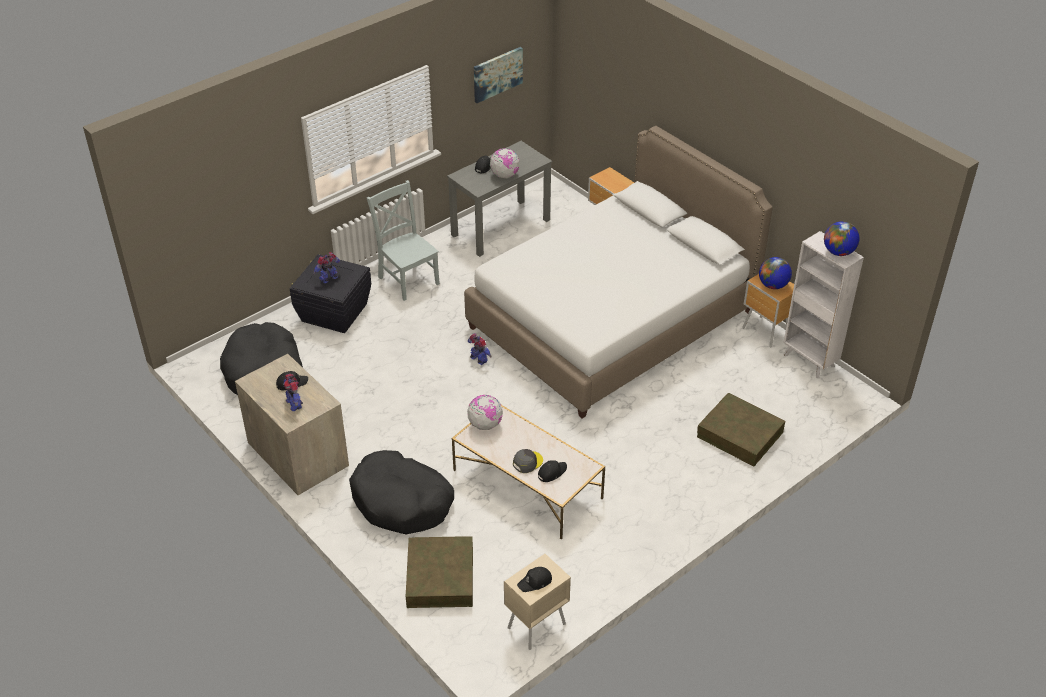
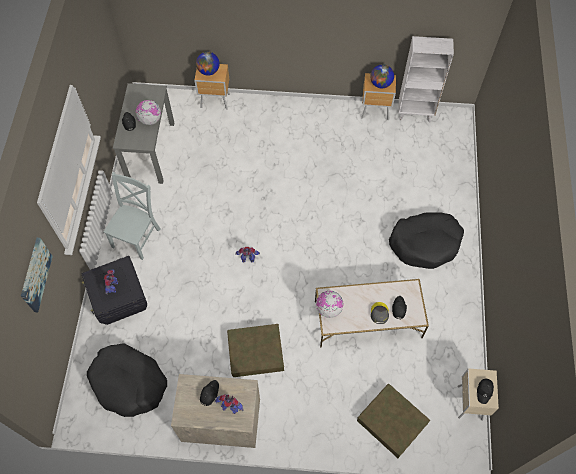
camera: 45 degrees left, 20 degrees up
black dog bed [349,450,454,534] -> black dog bed moved to [389,212,464,269]
grey chair [367,180,440,301] -> grey chair turned 105 degrees clockwise [104,172,160,260]
white bed [464,126,773,419] -> none
picture [474,47,523,103] -> picture moved to [21,238,53,312]
brown storage box [697,393,785,467] -> brown storage box moved to [227,324,284,377]
globe [824,221,860,256] -> globe moved to [196,52,220,76]

